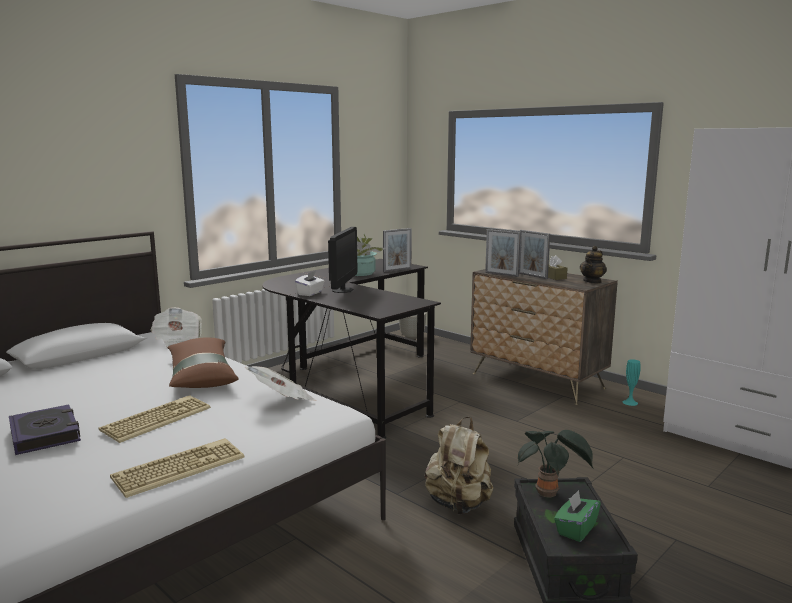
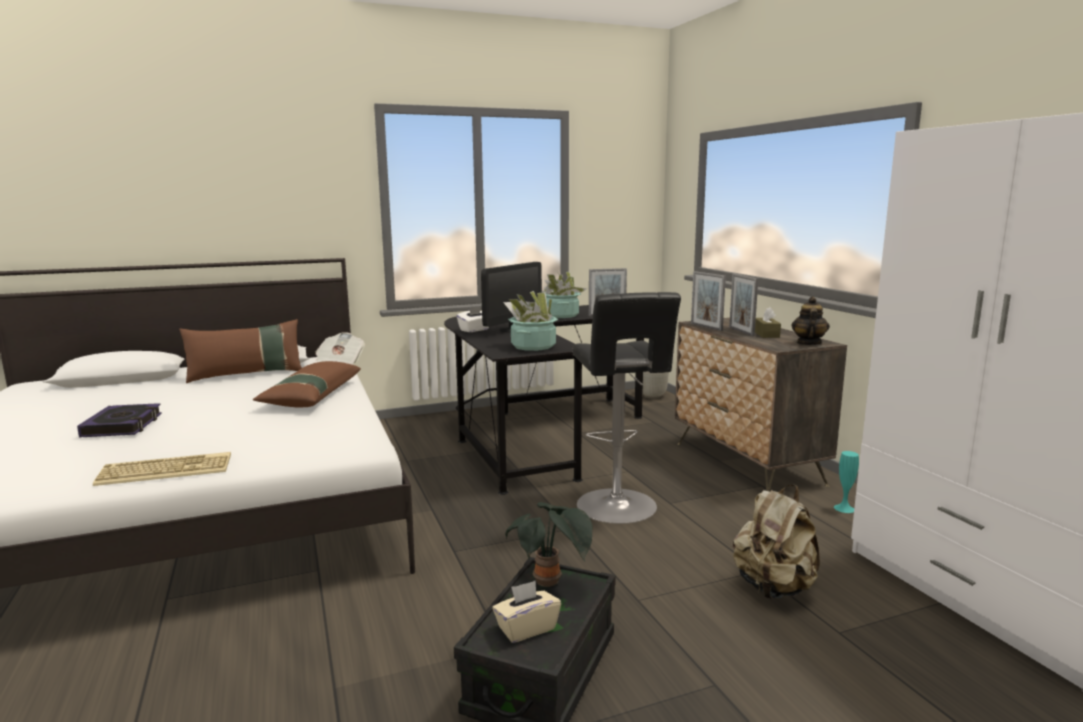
camera: 25 degrees right, 0 degrees up
keyboard [98,396,211,443] -> none
newspaper [245,366,317,401] -> none
beige backpack [425,417,493,515] -> beige backpack moved to [733,485,820,599]
green tissue box [554,490,601,542] -> beige tissue box [492,581,561,643]
teapot [580,246,607,284] -> teapot turned 135 degrees clockwise [791,296,830,345]
none -> brown pillow [179,319,302,383]
none -> potted plant [503,291,558,351]
none -> black stool [572,292,681,524]

